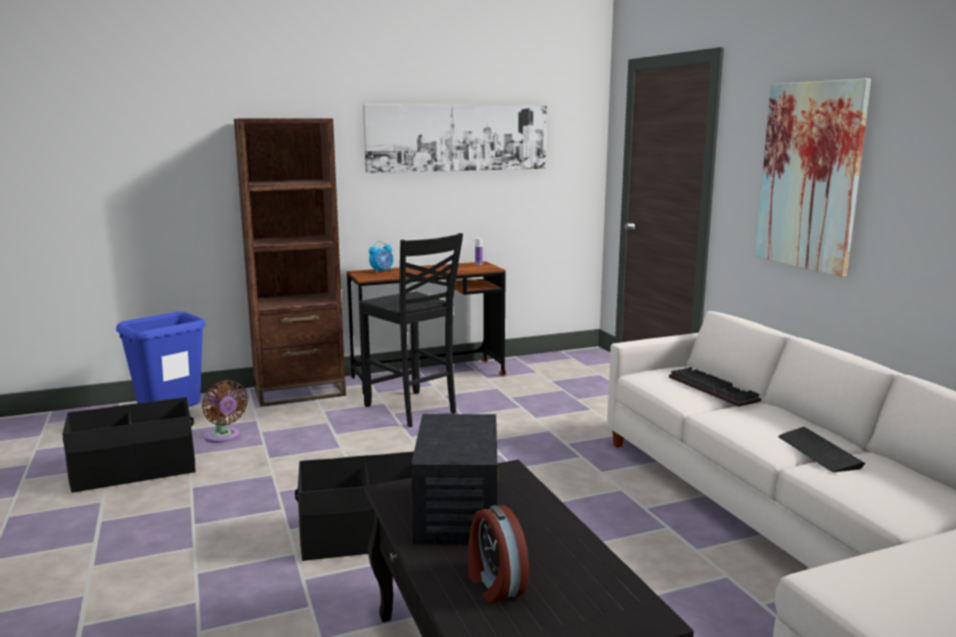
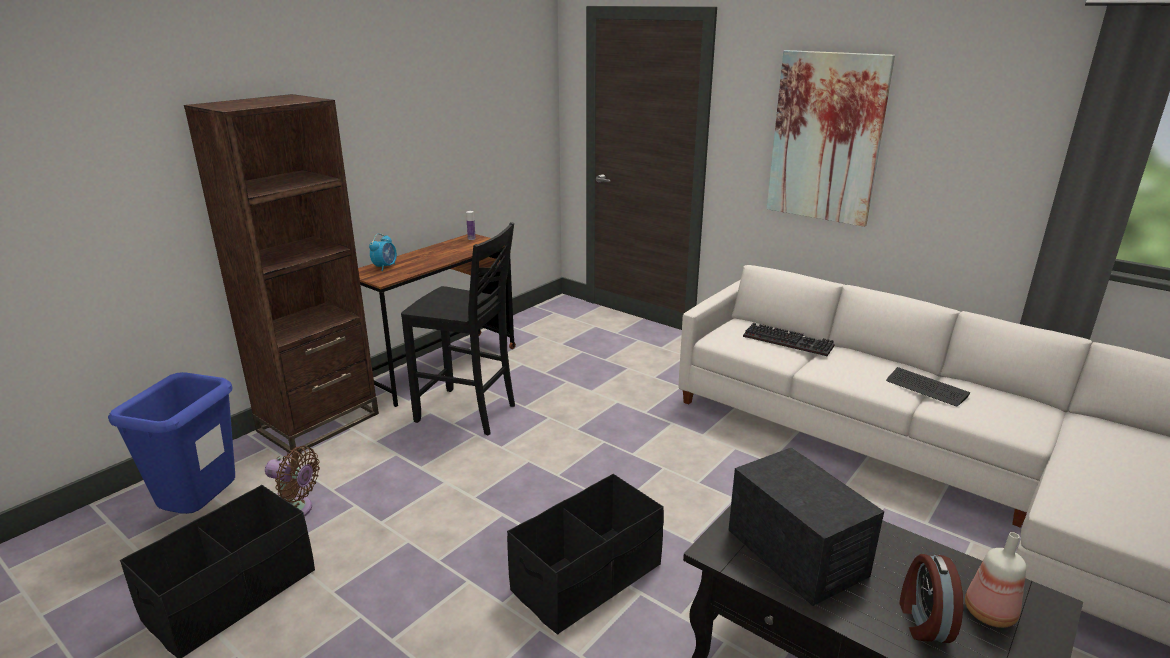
camera: 30 degrees left, 10 degrees up
picture [363,104,547,173] -> none
alarm clock [468,505,529,603] -> alarm clock turned 60 degrees clockwise [899,554,963,643]
none -> bottle [965,532,1026,628]

